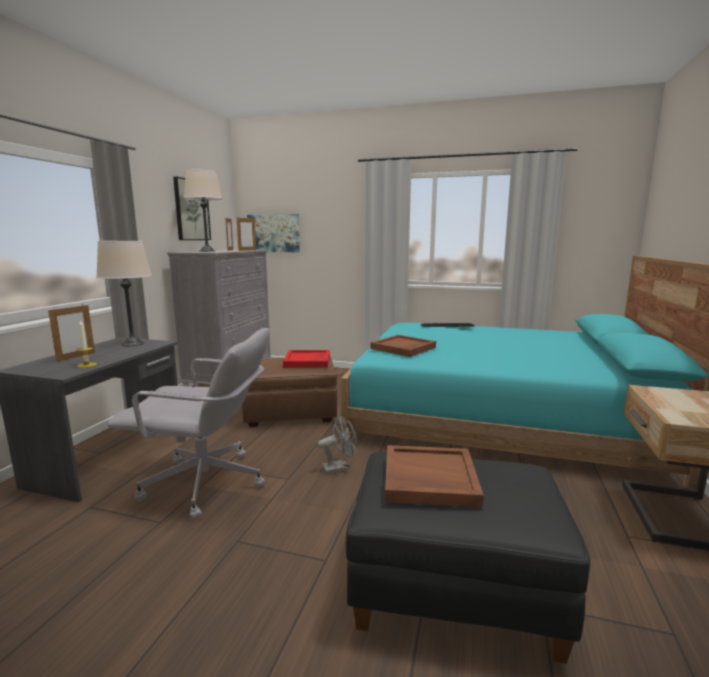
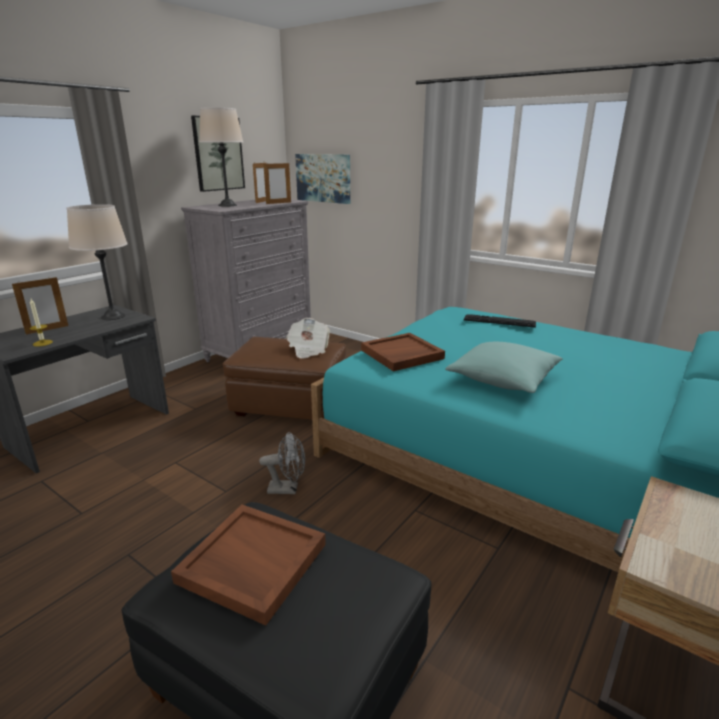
camera: 20 degrees right, 10 degrees up
grey office chair [107,328,270,519] -> none
red tray [283,350,330,367] -> newspaper [286,318,330,359]
none -> turquoise pillow [445,342,563,393]

